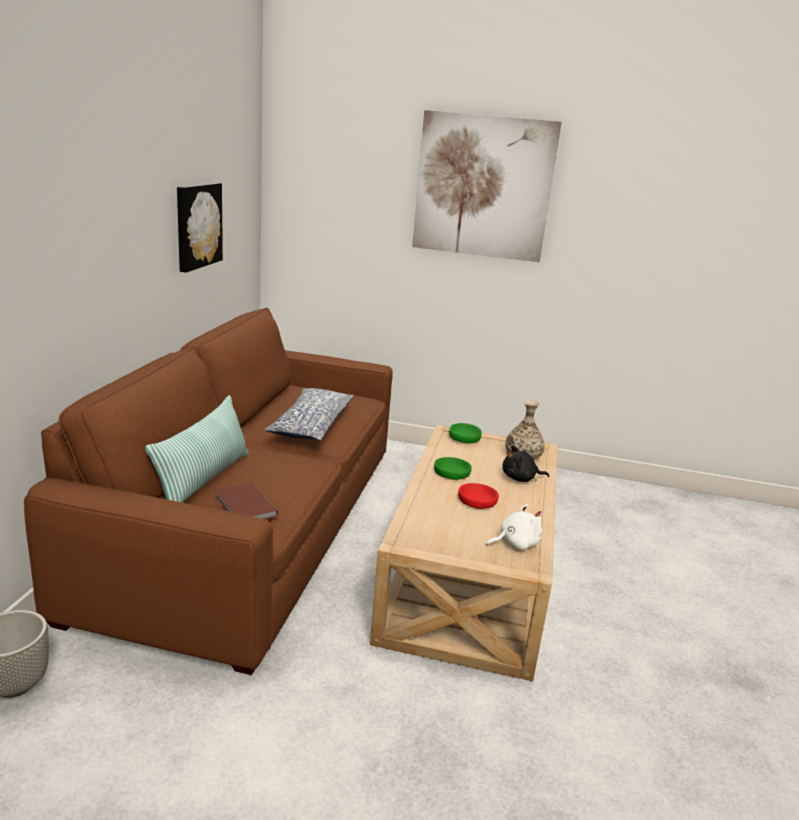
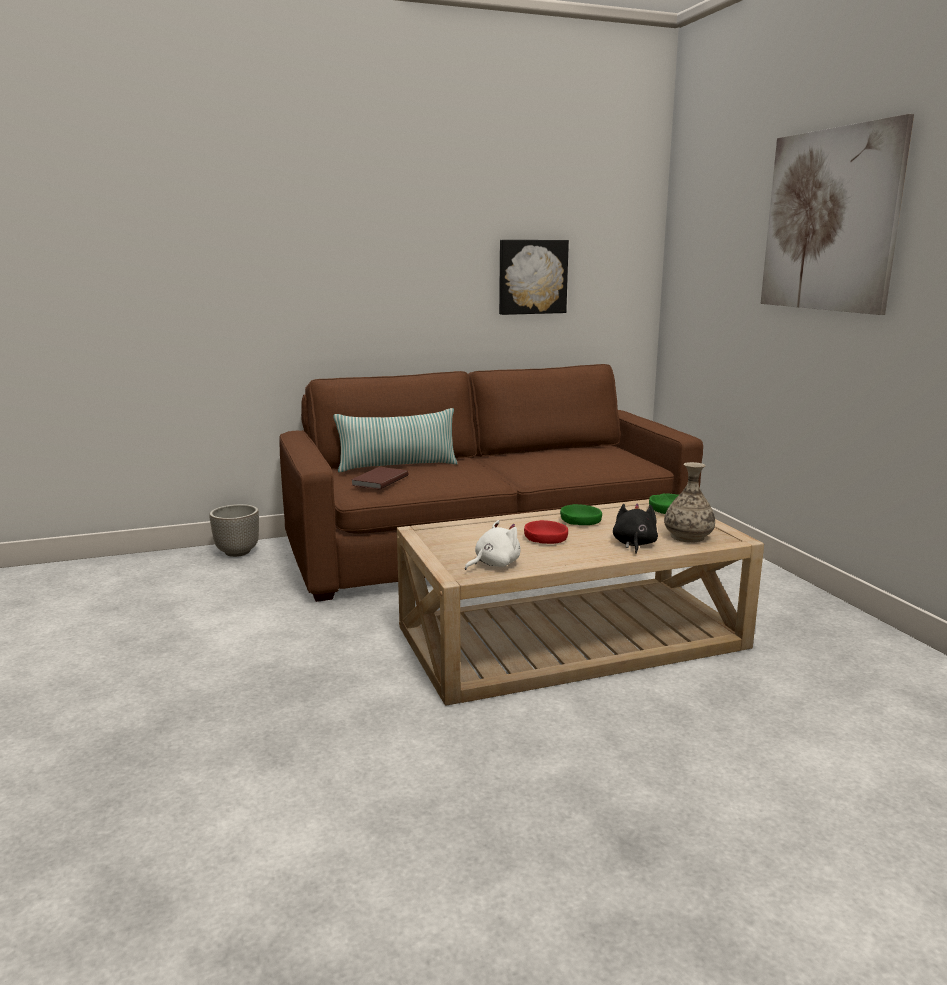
camera: 60 degrees right, 5 degrees down
pillow [264,388,354,441] -> none
white plush toy [486,504,542,550] -> white plush toy turned 75 degrees counterclockwise [465,520,520,570]
black plush toy [502,445,549,482] -> black plush toy turned 45 degrees clockwise [613,504,658,553]

